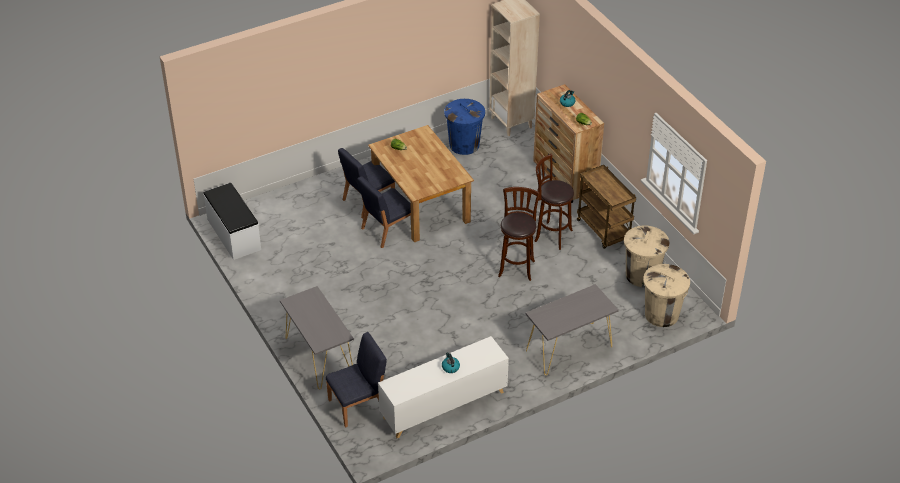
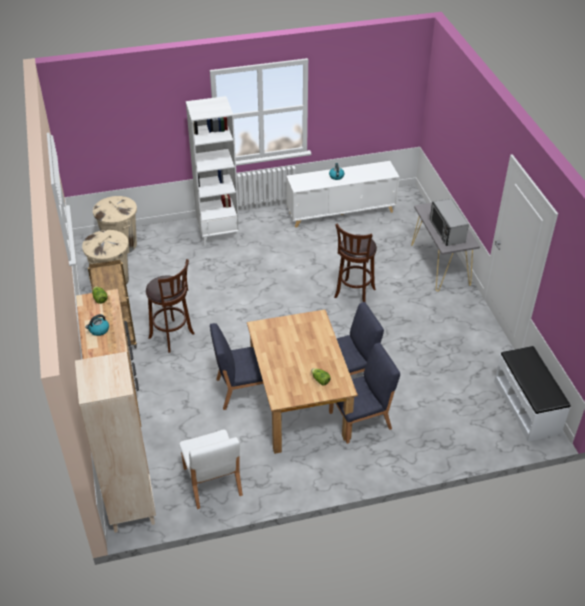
camera: 165 degrees left, 0 degrees up
blue chair [326,332,387,427] -> blue chair moved to [210,323,263,410]
blue trash can [444,99,485,155] -> white chair [179,430,243,509]
brown stool [498,187,540,281] -> brown stool moved to [334,224,377,303]
grey console table [526,284,619,375] -> white bookcase [186,96,239,245]
none -> microwave [430,199,469,246]

